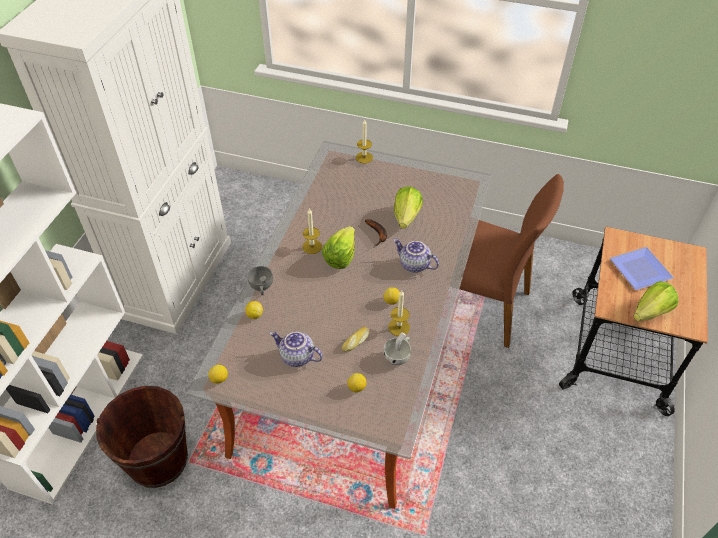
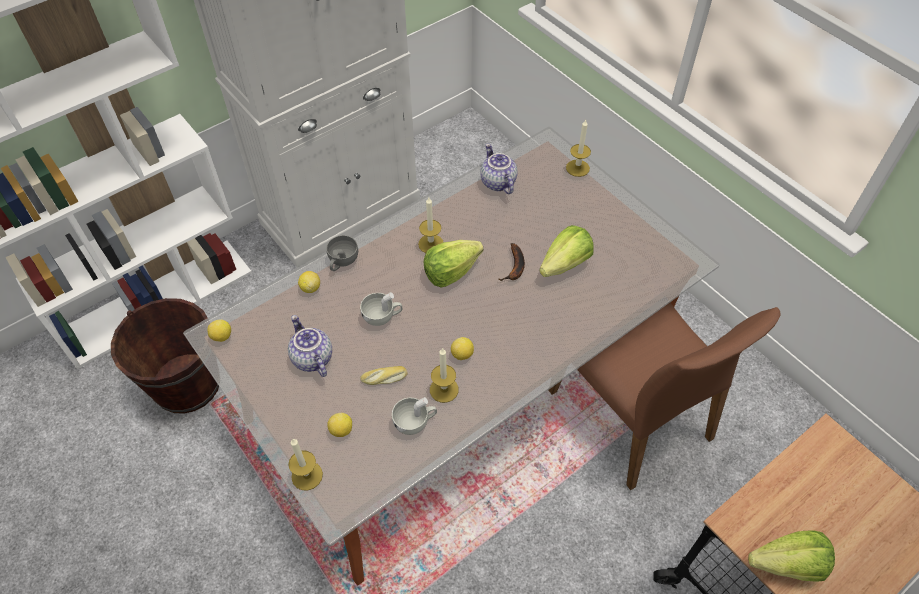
camera: 35 degrees right, 5 degrees up
teapot [393,239,439,273] -> teapot moved to [480,143,517,194]
plate [610,247,674,290] -> none
none -> candle [288,438,323,491]
none -> white cup [360,292,402,326]

